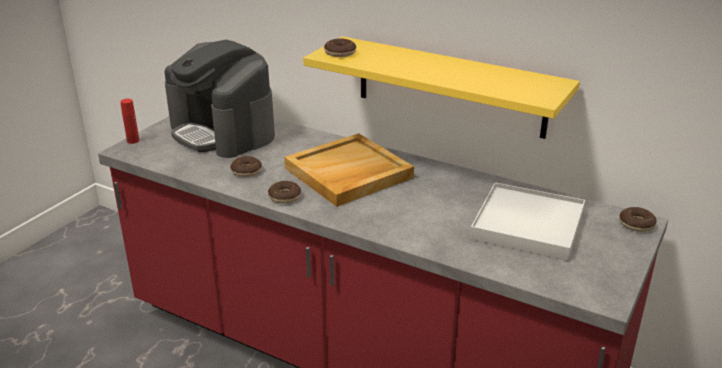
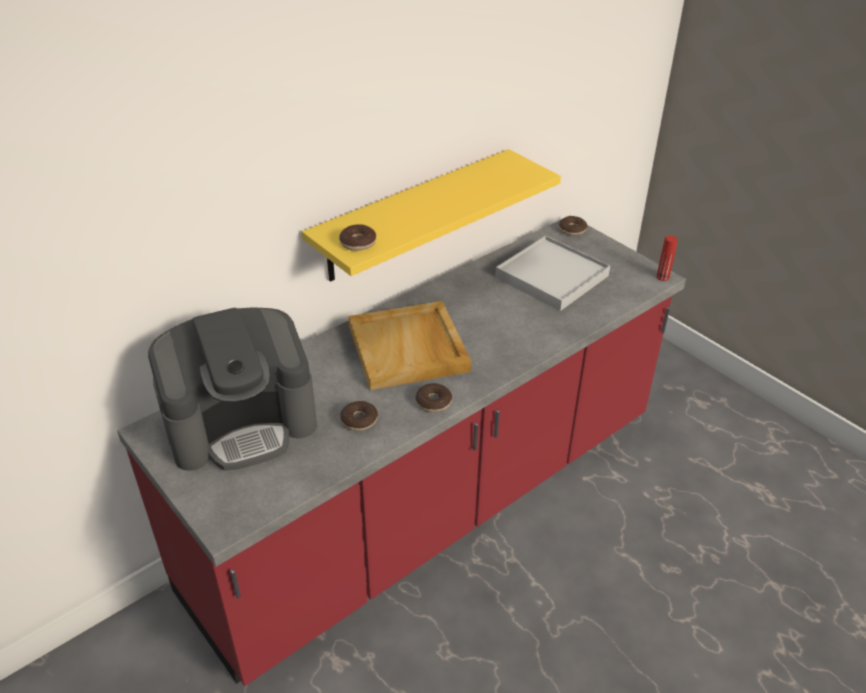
camera: 70 degrees left, 10 degrees up
red bottle [120,99,139,144] -> red bottle moved to [656,235,678,281]

